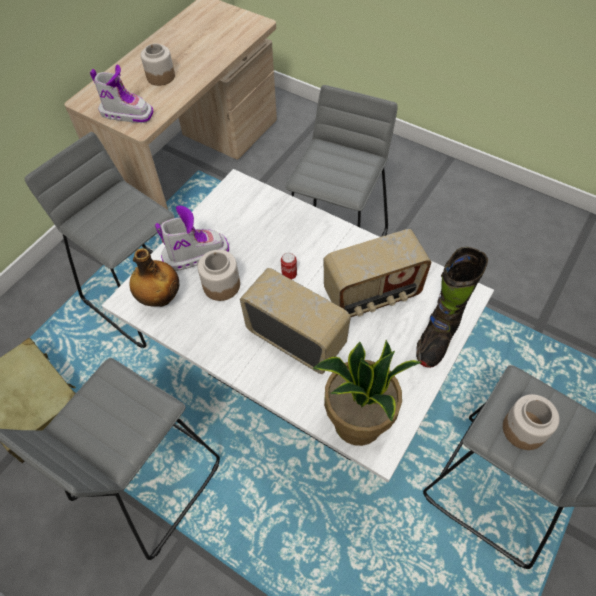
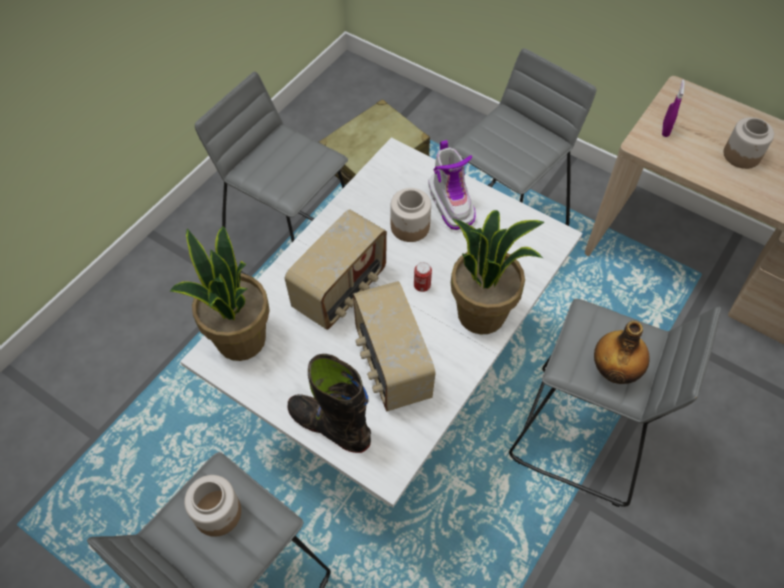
camera: 90 degrees right, 0 degrees up
boot [90,64,153,123] -> purple spray bottle [662,80,685,137]
bottle [129,248,180,307] -> bottle moved to [594,321,650,384]
none -> potted plant [451,210,545,334]

